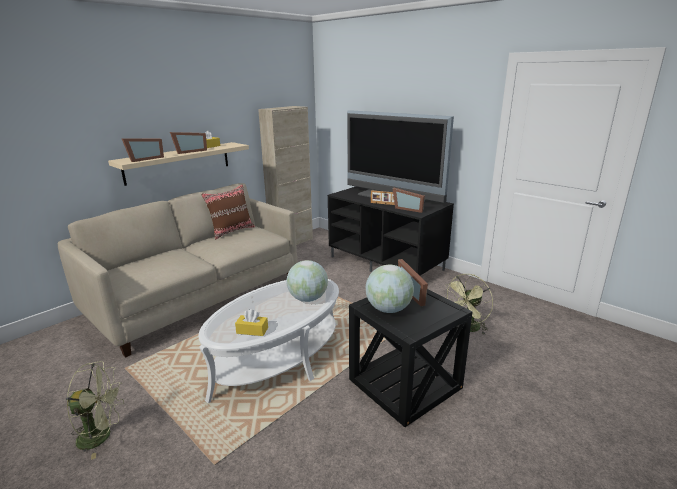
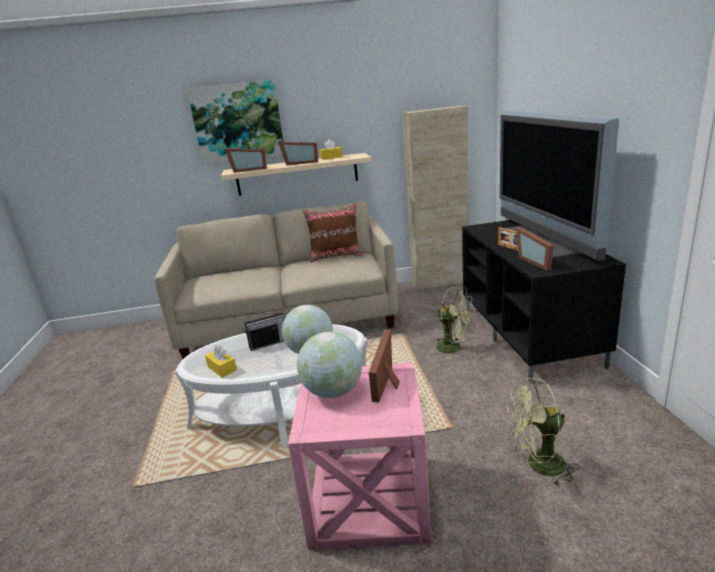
camera: 40 degrees right, 0 degrees up
green fan [66,361,124,460] -> green fan moved to [433,287,476,359]
black side table [349,289,472,427] -> pink side table [288,363,431,550]
none -> picture [187,79,283,164]
none -> radio [242,312,287,351]

